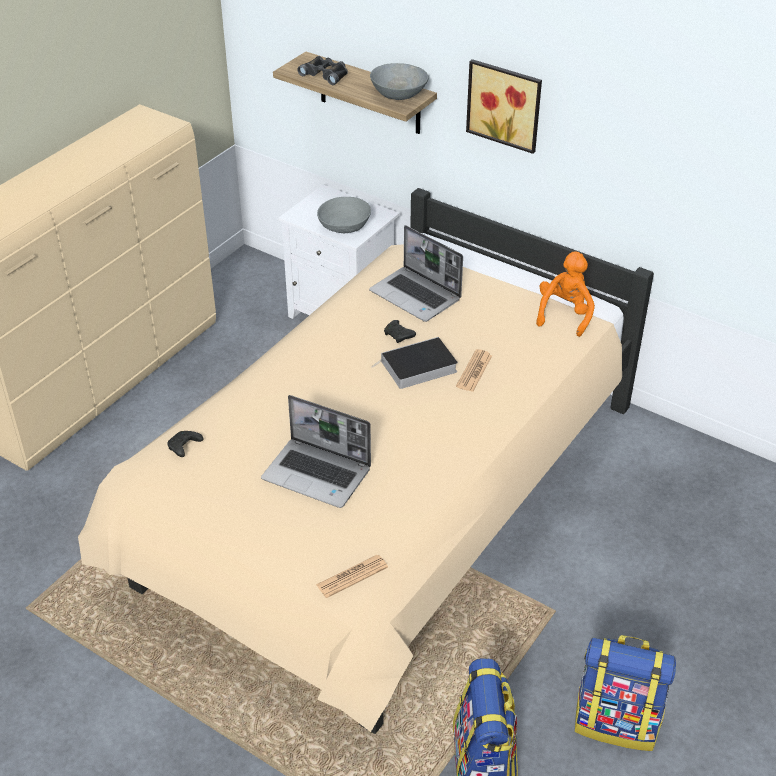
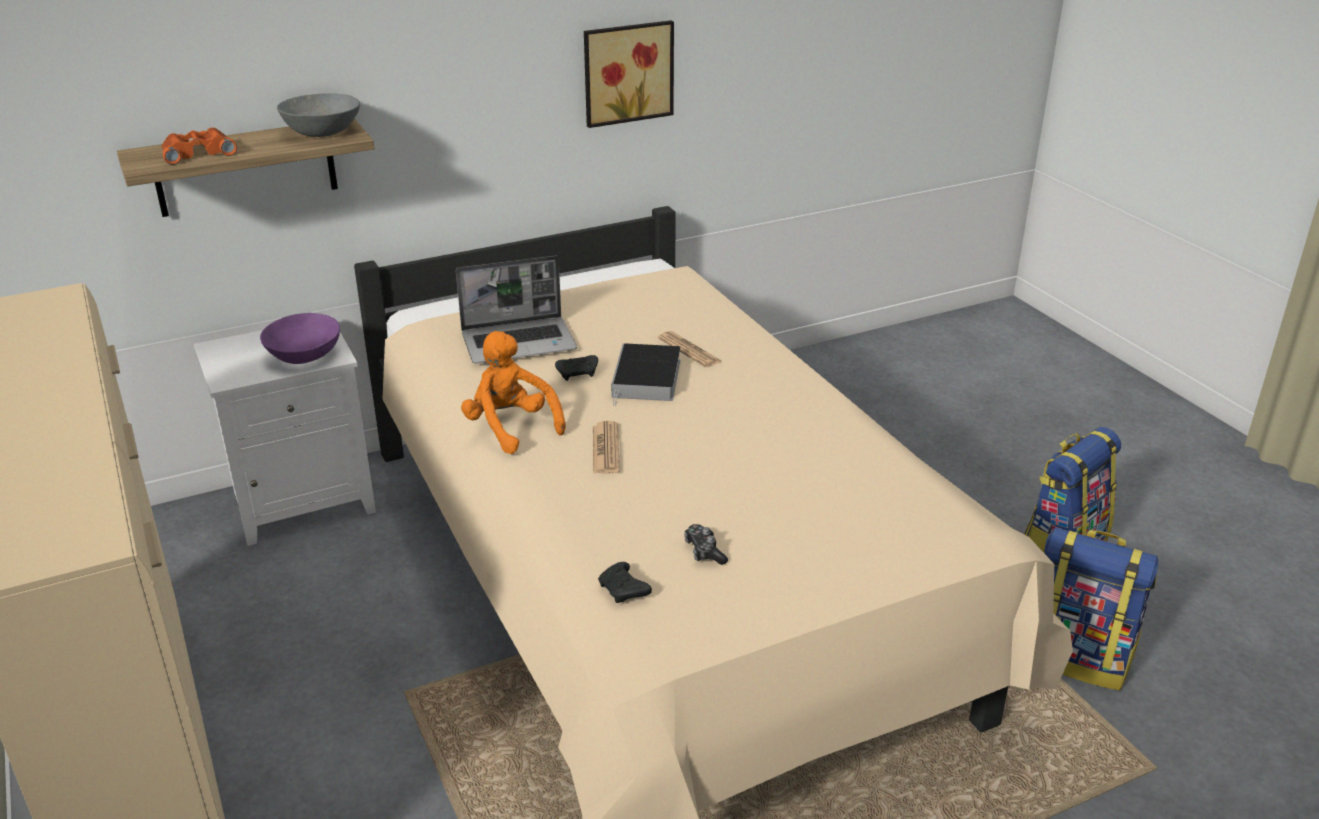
camera: 60 degrees left, 10 degrees down
laptop [261,395,371,508] -> none
black binoculars [297,56,348,85] -> orange binoculars [162,128,237,165]
newspaper [316,555,388,598] -> newspaper moved to [593,421,620,473]
grey bowl [317,197,371,233] -> purple bowl [260,313,340,364]
picture [466,59,542,154] -> picture moved to [584,20,674,128]
orange plush toy [536,251,595,337] -> orange plush toy moved to [461,331,566,454]
none -> game controller [684,524,728,565]

